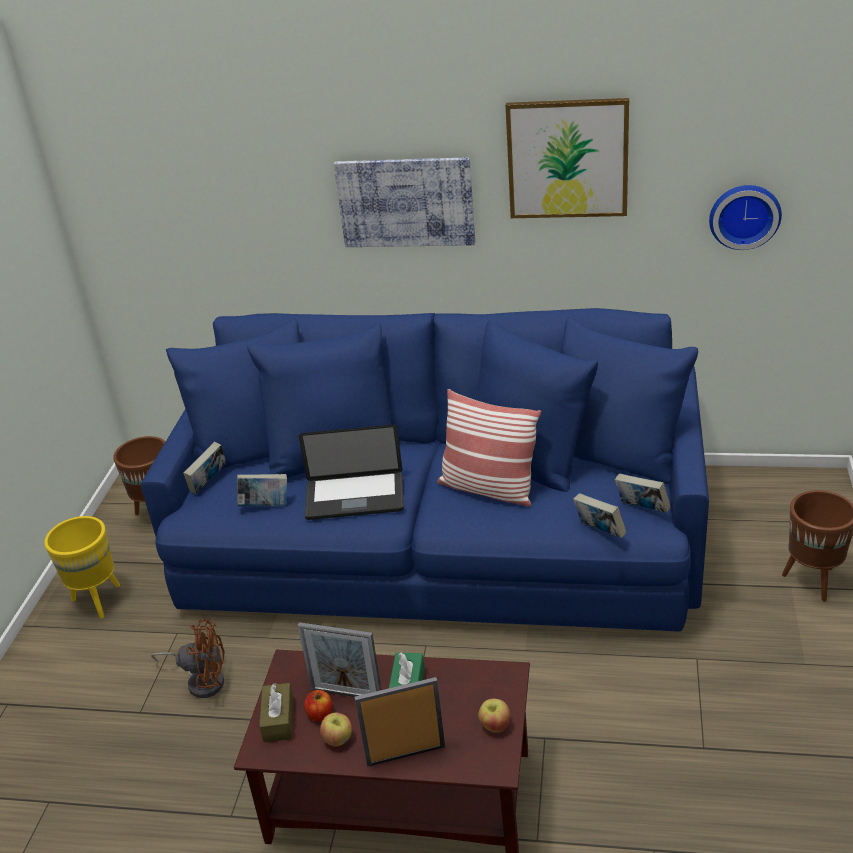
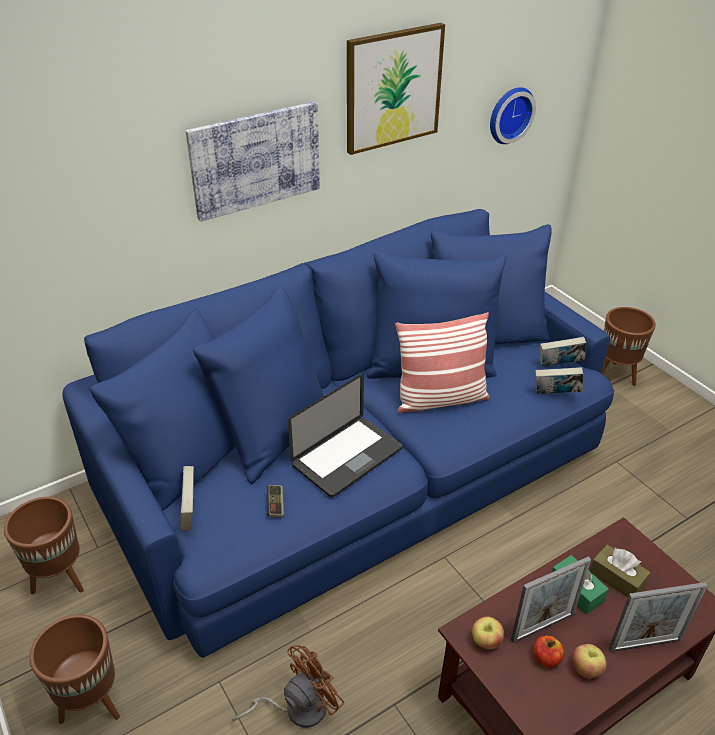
camera: 45 degrees left, 5 degrees up
yellow planter [44,516,120,618] -> brown planter [29,615,120,724]
book [237,474,287,506] -> game controller [267,485,284,518]
brown tissue box [259,682,293,742] -> brown tissue box moved to [590,545,651,597]
picture frame [355,677,445,767] -> picture frame turned 135 degrees counterclockwise [609,582,708,652]
apple [478,699,510,733] -> apple moved to [472,616,504,649]

